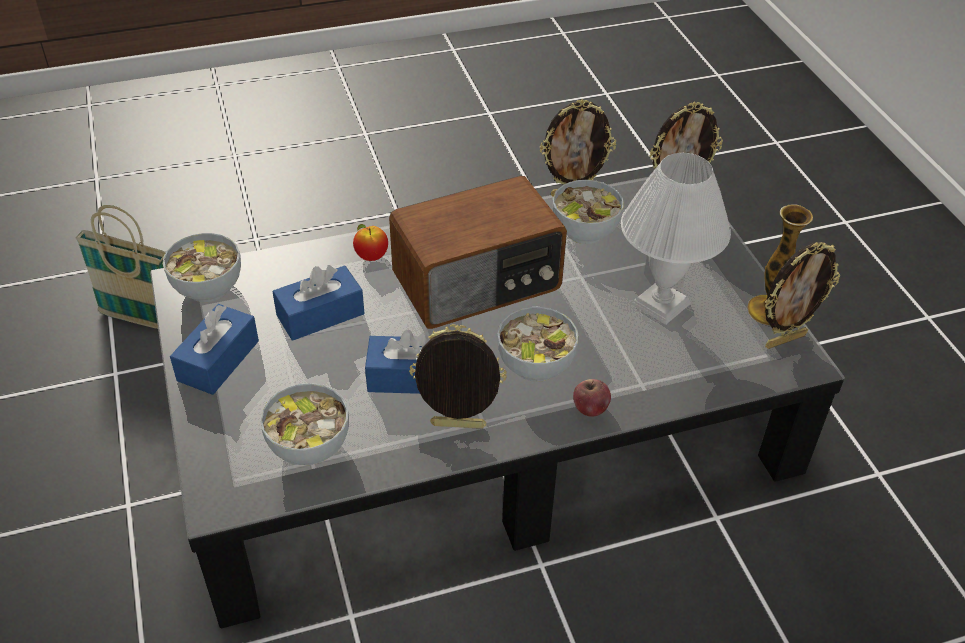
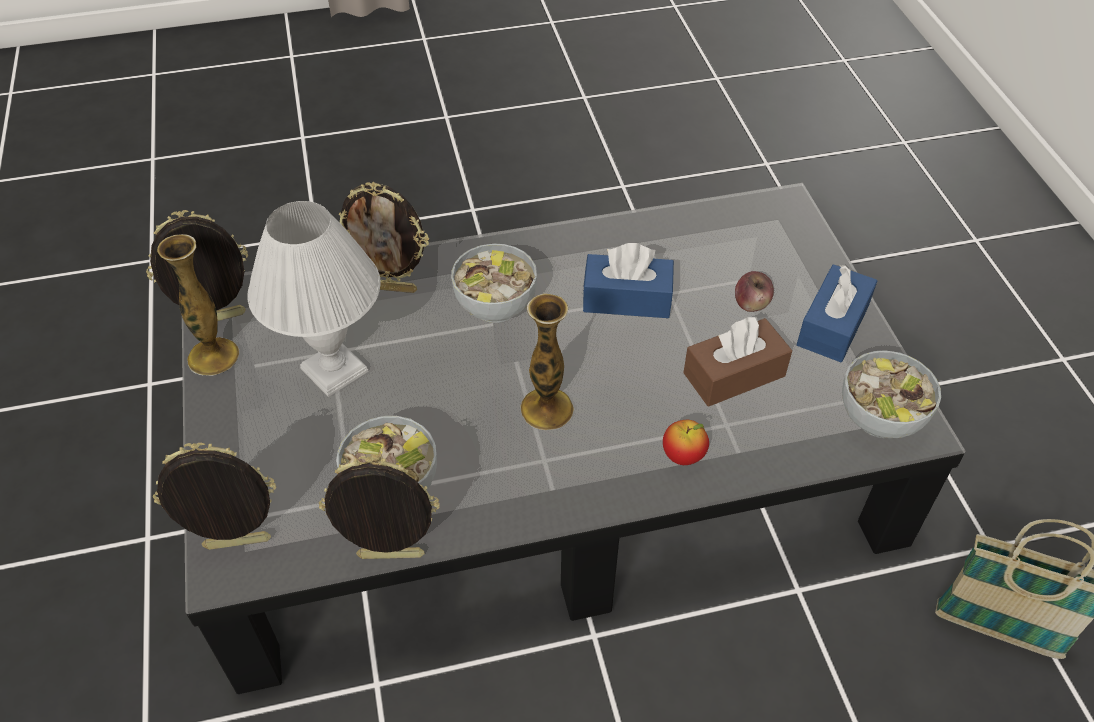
camera: 175 degrees left, 5 degrees up
bowl [260,383,349,465] -> none
blue tissue box [272,265,365,341] -> brown tissue box [683,316,792,406]
radio [389,176,567,329] -> vase [520,294,575,430]
picture frame [409,324,507,429] -> picture frame moved to [338,182,429,293]
apple [573,379,611,417] -> apple moved to [735,271,774,312]

